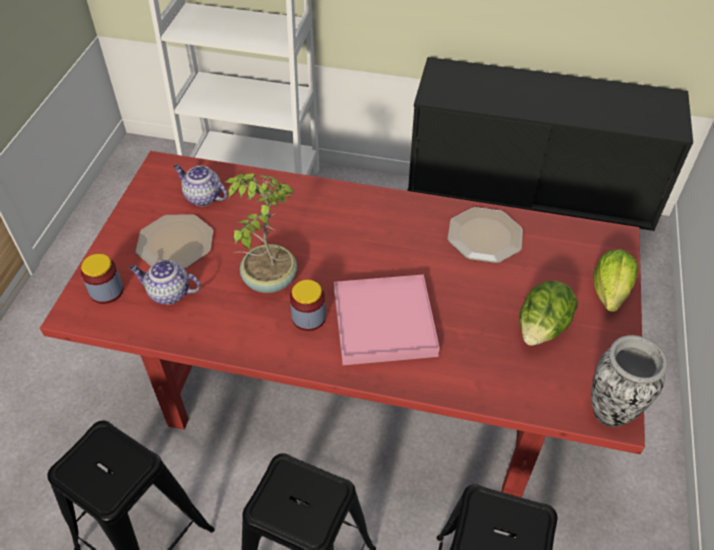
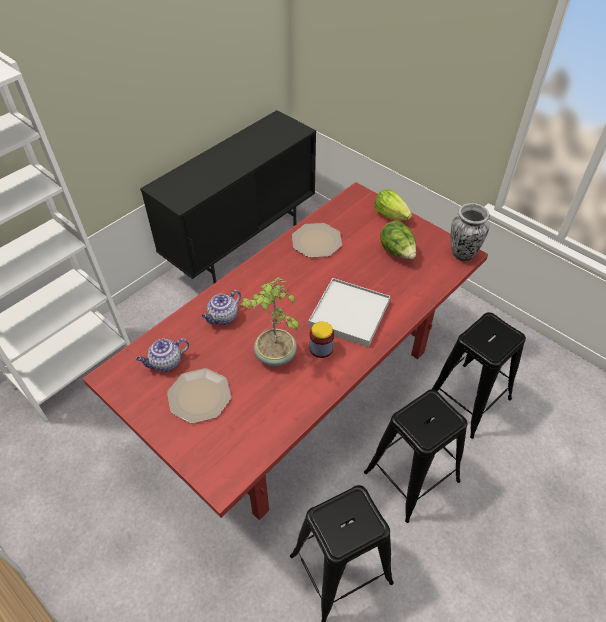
camera: 60 degrees left, 0 degrees up
jar [81,253,124,304] -> none
teapot [129,260,201,305] -> teapot moved to [202,290,241,325]
pink tray [334,275,440,365] -> white tray [308,278,390,347]

